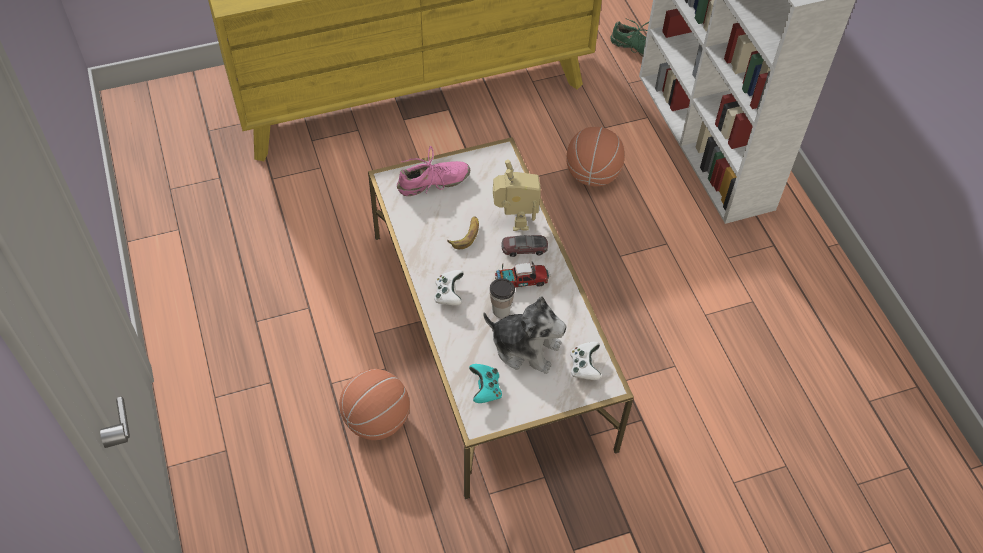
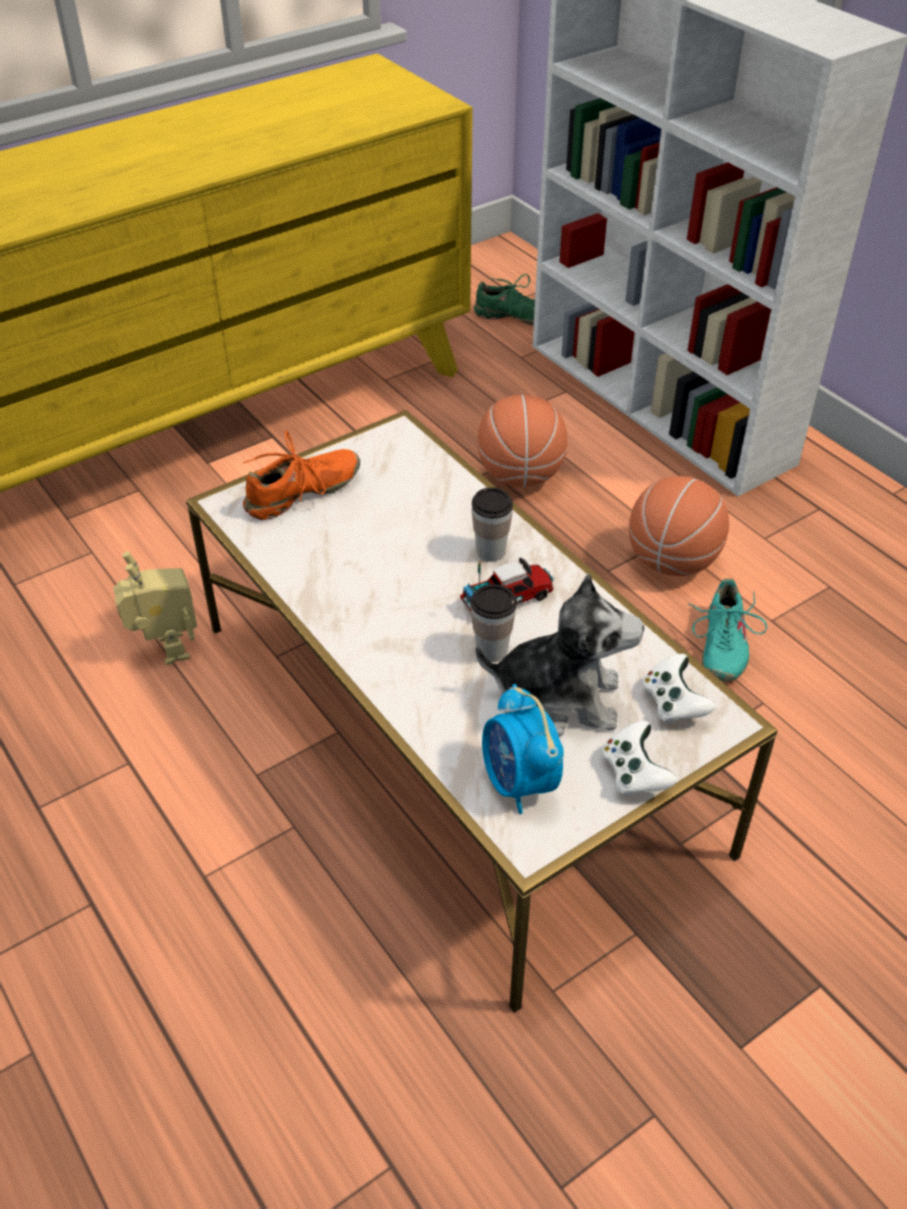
camera: 15 degrees left, 10 degrees down
basketball [339,369,410,440] -> basketball moved to [629,476,729,576]
pink shoe [397,146,471,196] -> orange shoe [243,431,360,520]
white game controller [434,270,464,305] -> white game controller moved to [601,721,677,796]
banana [447,217,479,249] -> none
turquoise game controller [469,364,502,403] -> alarm clock [482,684,564,814]
toy robot [493,160,541,231] -> toy robot moved to [113,551,197,665]
toy car [501,235,548,257] -> cup [472,487,513,562]
none -> turquoise shoe [687,578,767,682]

